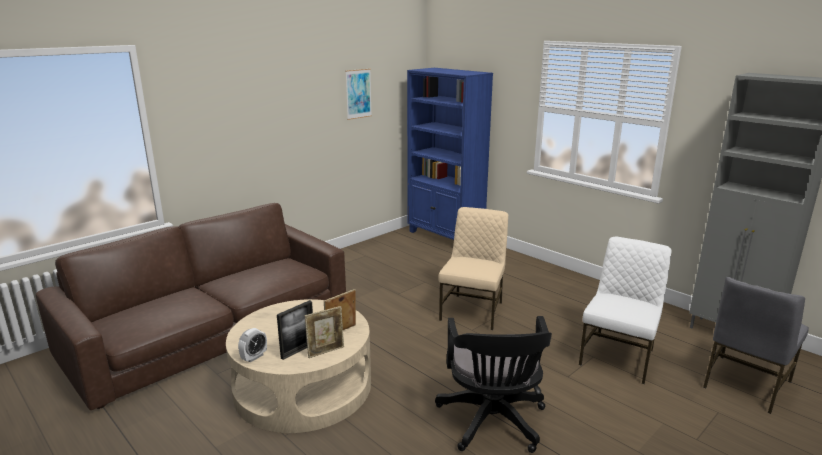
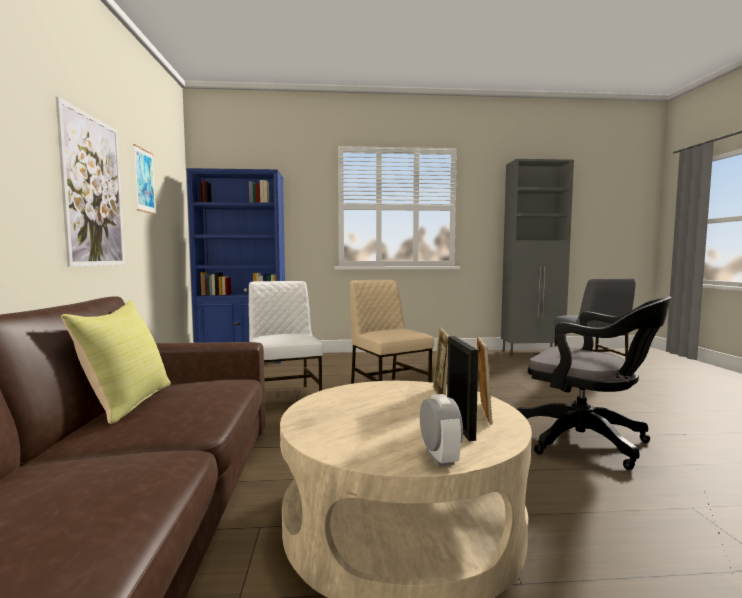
camera: 50 degrees left, 15 degrees down
white chair [579,237,672,384] -> white chair moved to [249,281,323,391]
none -> picture [56,97,125,267]
none -> yellow pillow [61,300,171,424]

